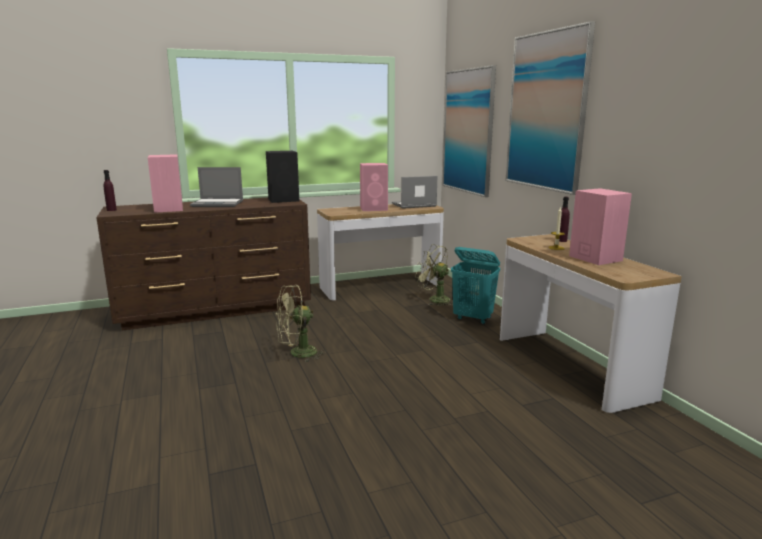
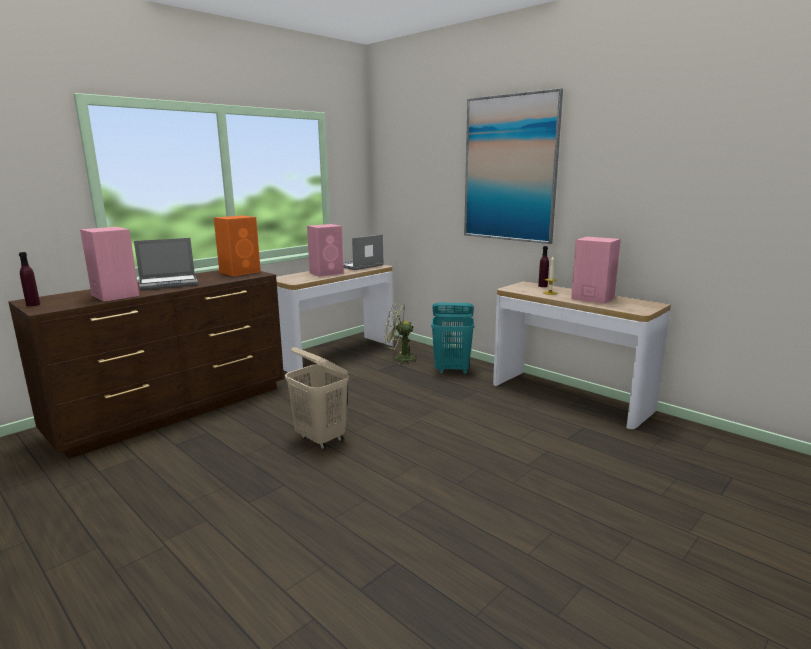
camera: 25 degrees left, 0 degrees up
black speaker [266,151,299,203] -> orange speaker [214,215,261,276]
green fan [276,285,326,363] -> beige laundry basket [285,347,349,449]
picture [442,65,496,197] -> none

